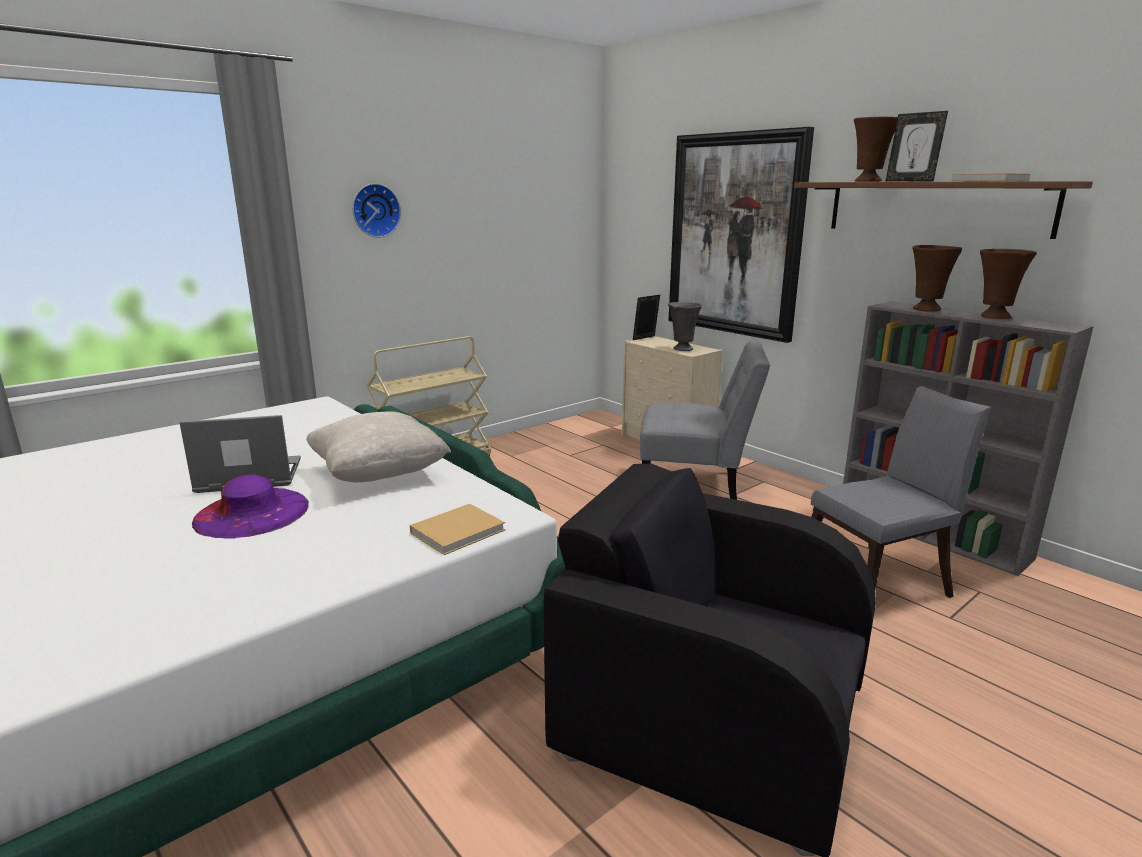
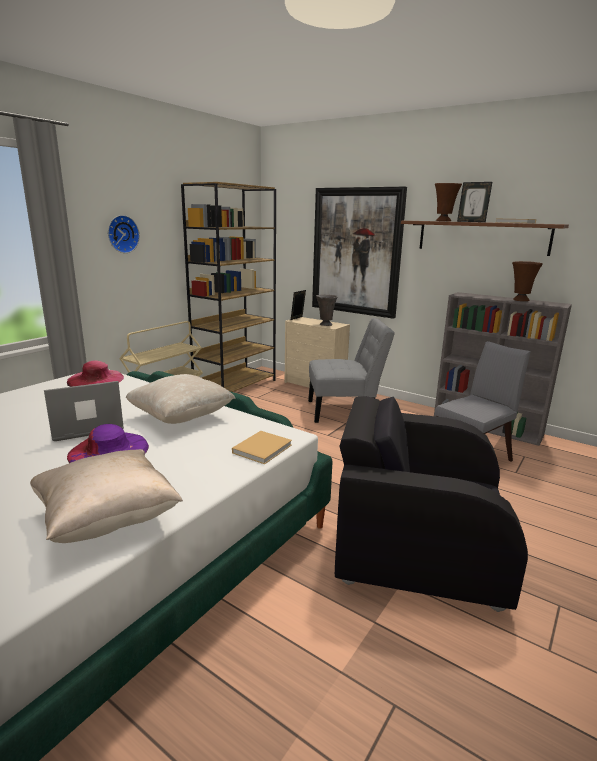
camera: 15 degrees left, 0 degrees up
brown vase [912,245,962,312] -> none
none -> beige pillow [30,449,183,543]
none -> pink hat [67,360,124,387]
none -> brown bookcase [181,182,276,392]

